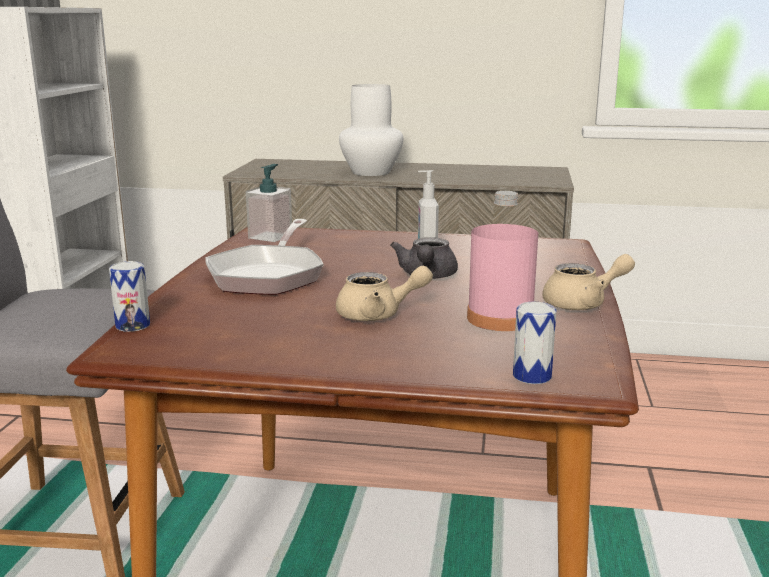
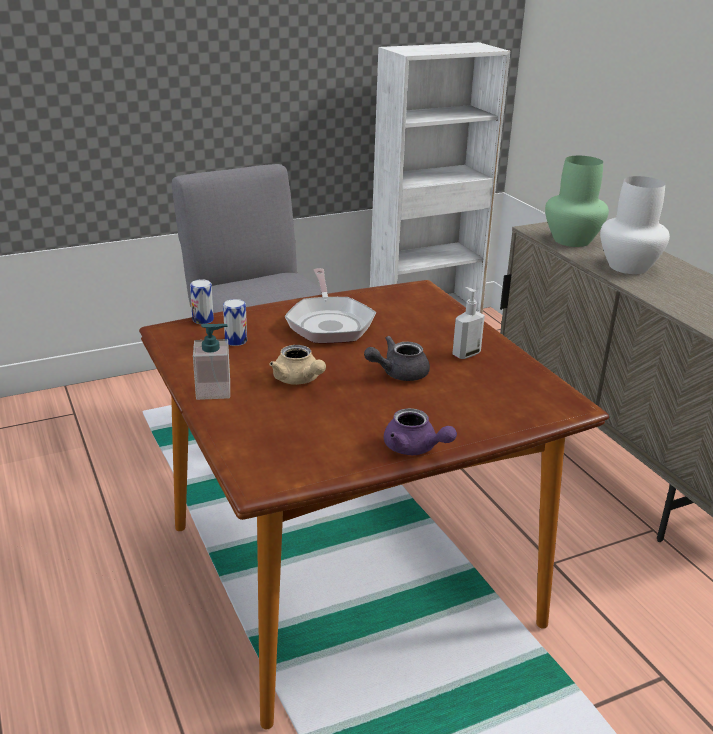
camera: 55 degrees right, 10 degrees up
frying pan [205,219,324,295] -> frying pan turned 75 degrees counterclockwise [285,268,376,343]
soap dispenser [246,164,293,242] -> soap dispenser moved to [193,324,230,400]
pink bottle [467,191,538,331] -> none
can [513,302,557,384] -> can moved to [223,299,247,346]
beige teapot [542,254,635,310] -> purple teapot [384,408,457,455]
none -> green vase [545,156,609,247]

